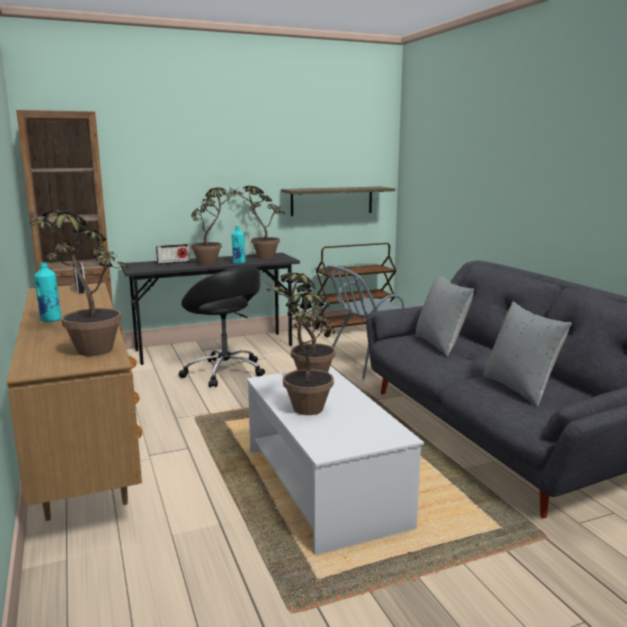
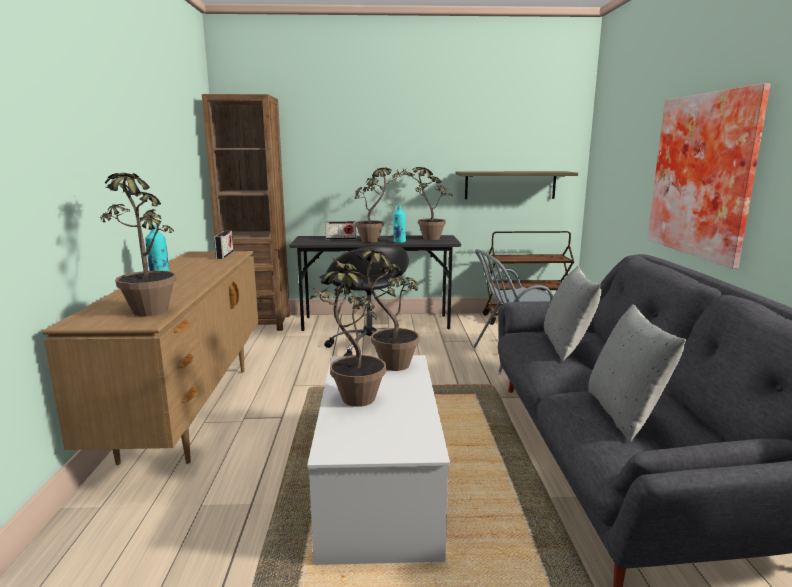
camera: 20 degrees right, 0 degrees up
none -> picture [647,83,771,269]

